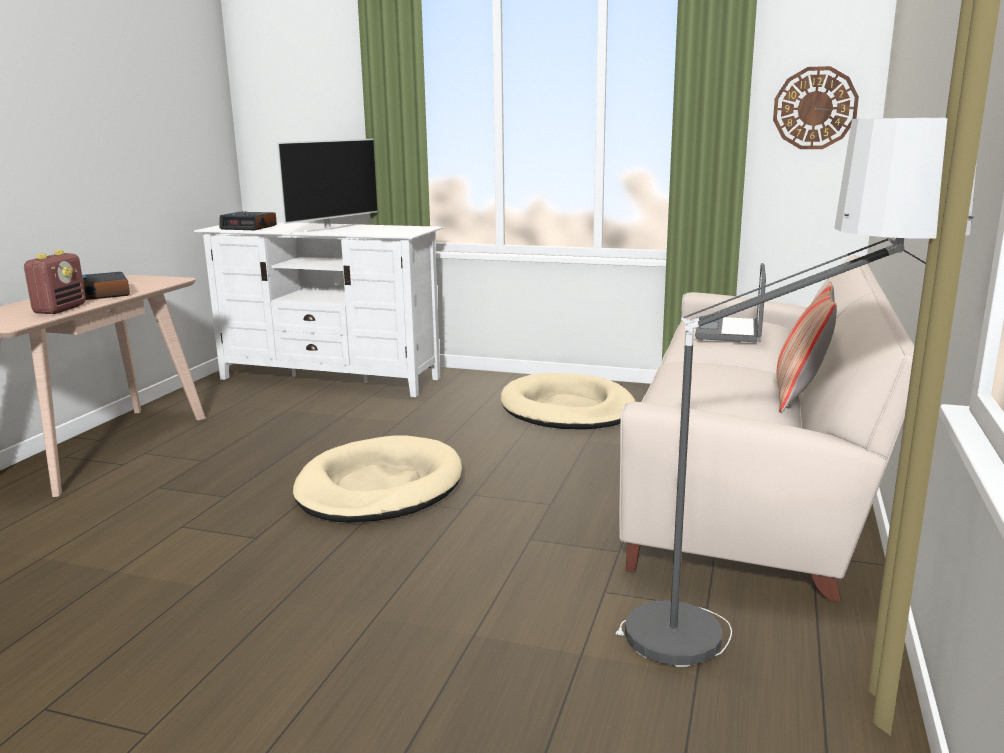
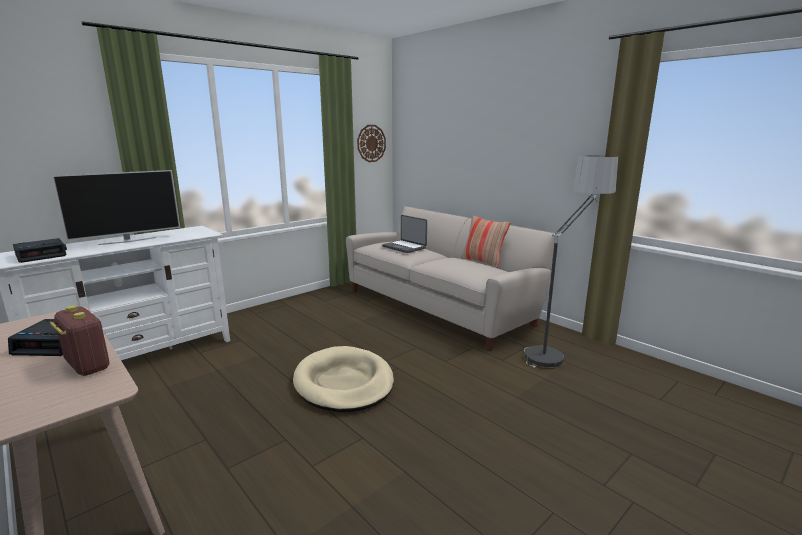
camera: 60 degrees left, 0 degrees up
television [276,139,377,232] -> television turned 75 degrees clockwise [52,170,180,245]
beige dog bed [501,373,636,429] -> none

